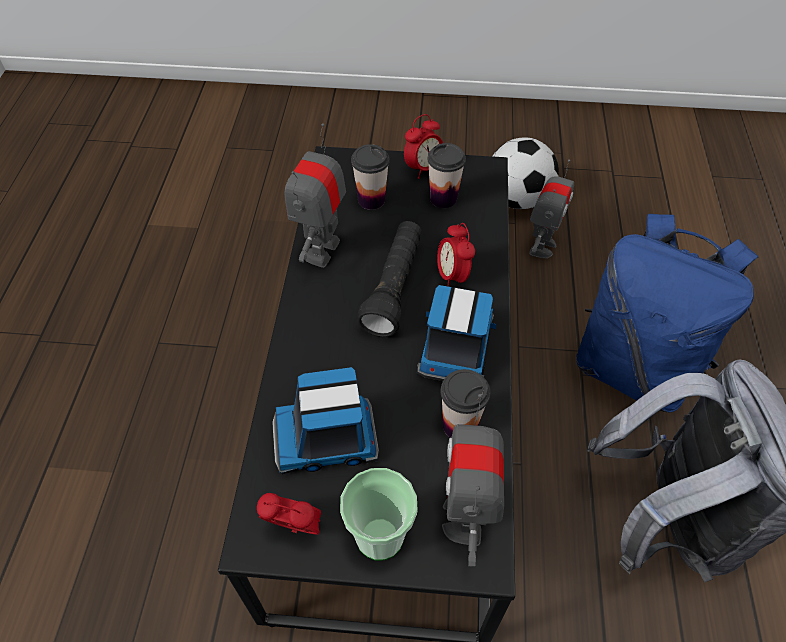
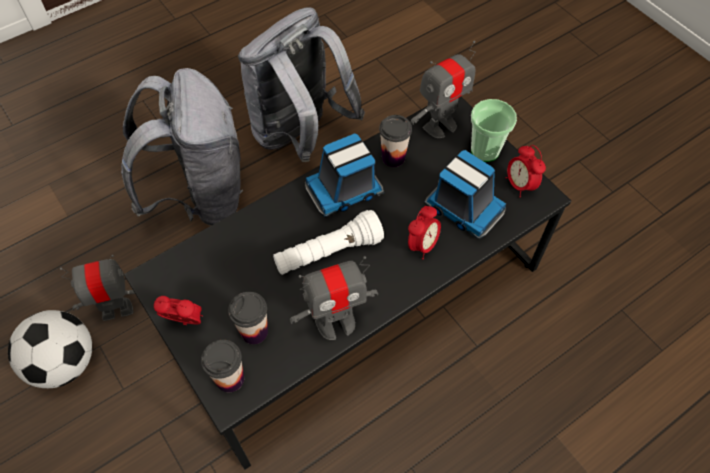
camera: 130 degrees left, 5 degrees up
black flashlight [357,221,422,337] -> white flashlight [273,210,384,275]
cup [428,143,466,208] -> cup moved to [201,340,244,393]
alarm clock [437,223,475,287] -> alarm clock moved to [408,206,441,259]
blue backpack [576,214,758,413] -> grey backpack [121,68,243,226]

